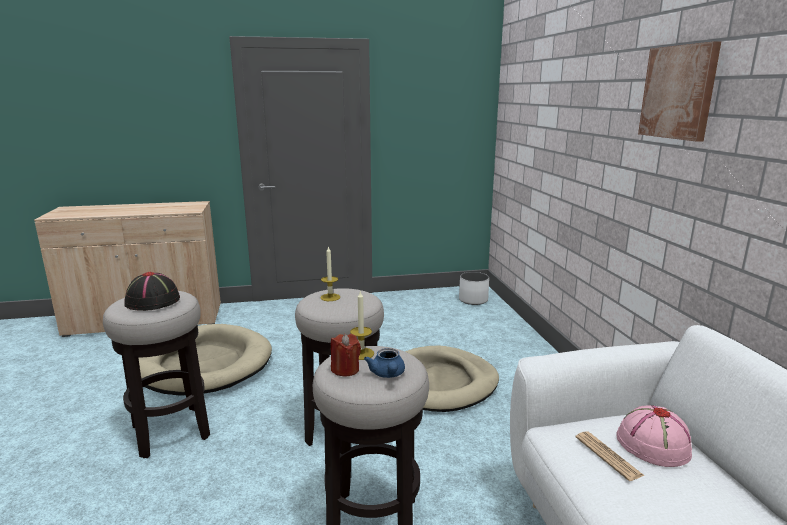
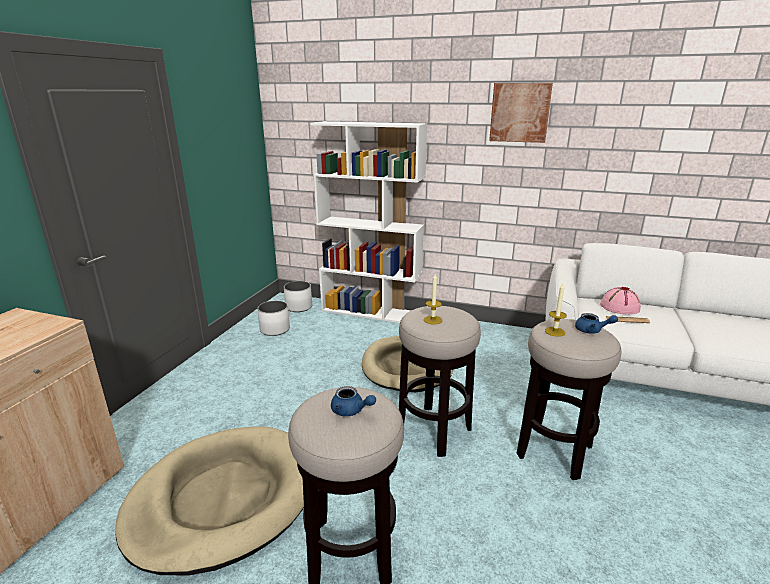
camera: 60 degrees left, 5 degrees up
black hat [124,272,180,311] -> blue teapot [331,386,376,416]
red candle [331,334,361,377] -> none
none -> white planter [257,301,290,336]
none -> white bookcase [310,121,427,323]

